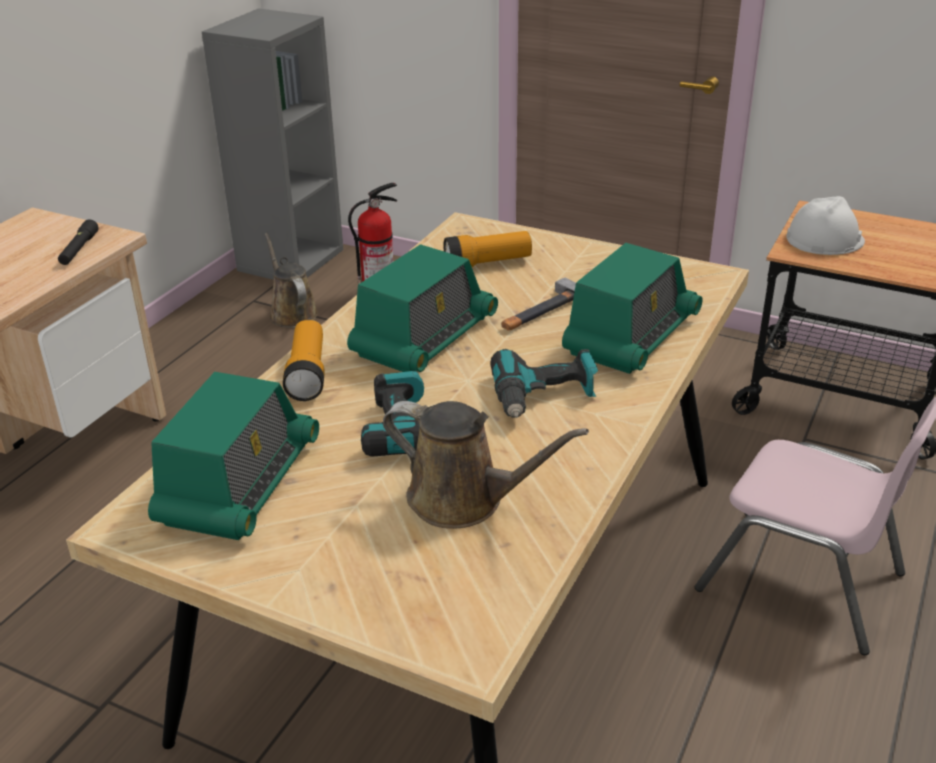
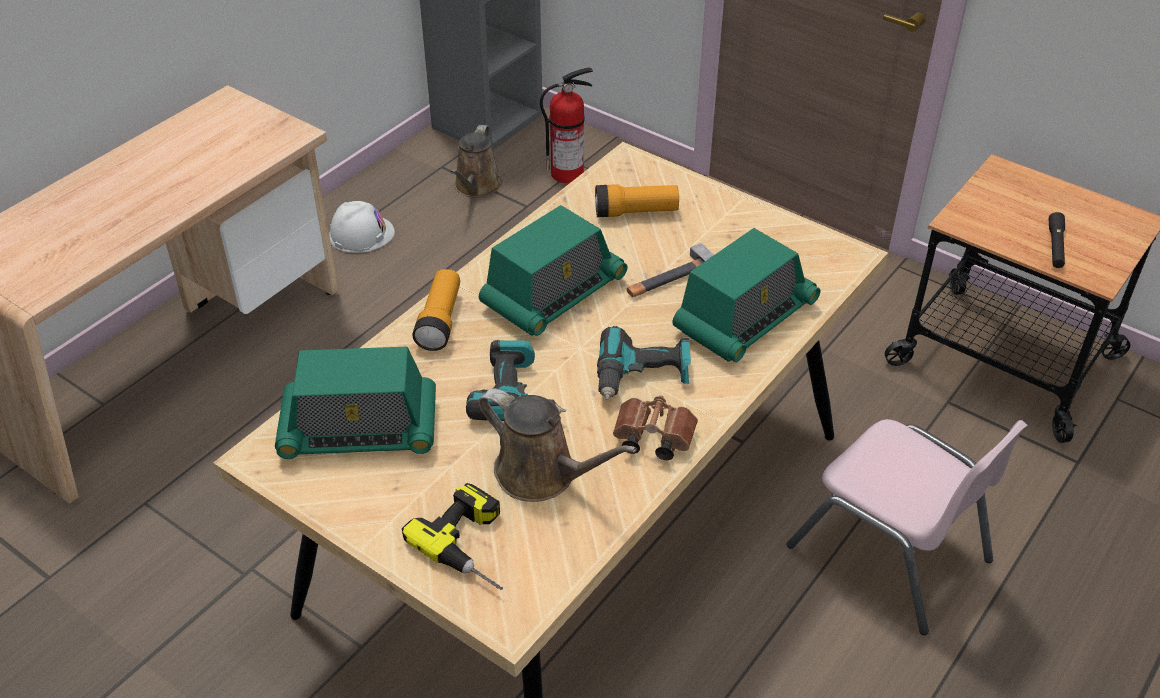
camera: 10 degrees right, 10 degrees up
black flashlight [58,219,99,265] -> black flashlight moved to [1049,212,1065,268]
radio [148,372,319,540] -> radio turned 60 degrees clockwise [275,347,436,459]
brown watering can [265,233,318,328] -> brown watering can turned 150 degrees counterclockwise [451,125,503,198]
white hard hat [787,196,865,255] -> white hard hat moved to [329,201,395,253]
none -> power drill [402,483,503,590]
none -> brown binoculars [613,395,698,460]

